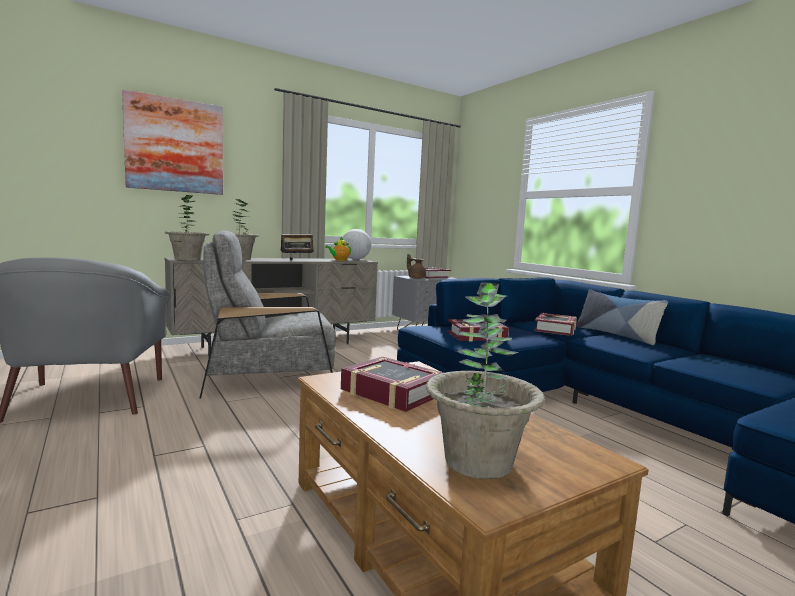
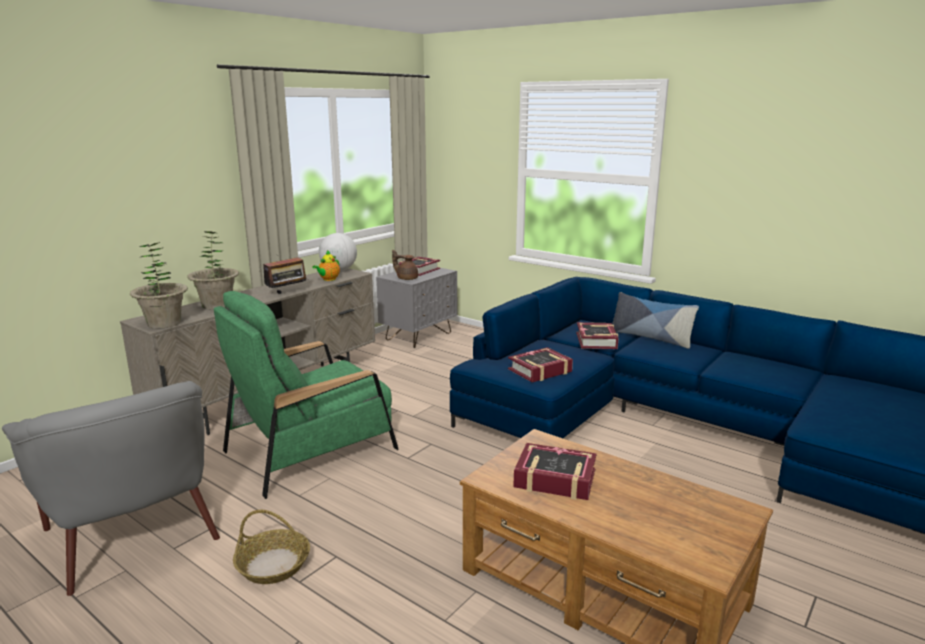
camera: 20 degrees left, 10 degrees up
picture [122,90,223,195] -> none
grey armchair [200,231,336,399] -> green armchair [214,291,399,499]
potted plant [426,282,545,479] -> none
none -> basket [233,510,310,584]

